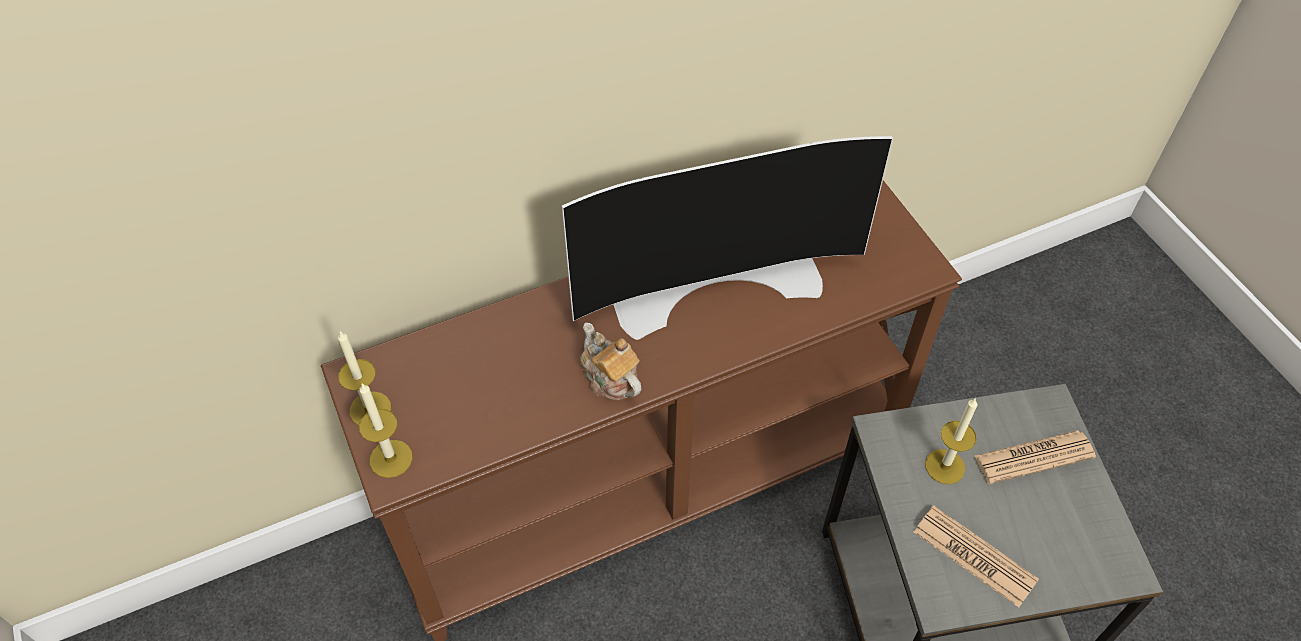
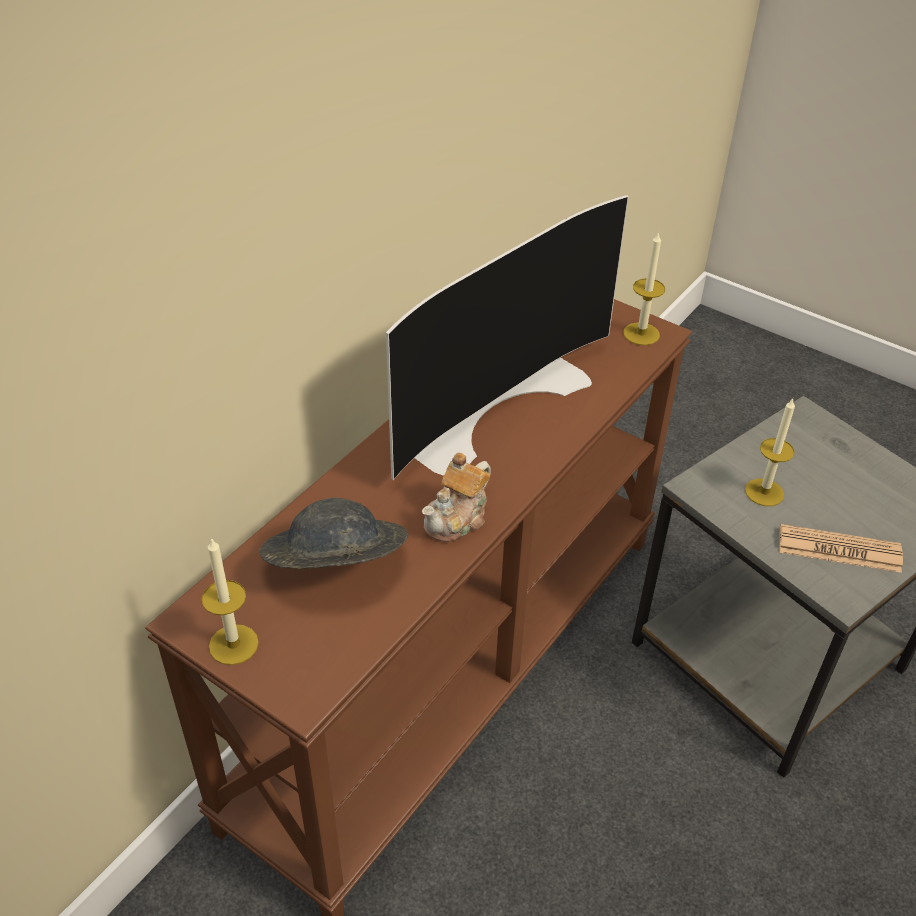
camera: 30 degrees left, 10 degrees down
candle [359,384,413,478] -> candle moved to [623,231,665,345]
teapot [581,323,641,400] -> teapot turned 75 degrees counterclockwise [422,452,491,542]
newspaper [975,430,1096,484] -> none
none -> grey hat [259,498,408,569]

